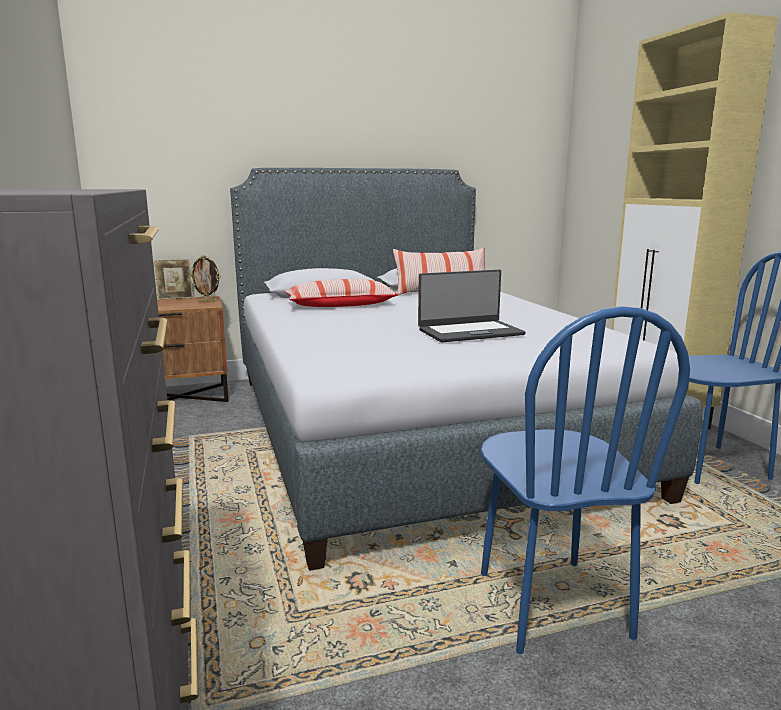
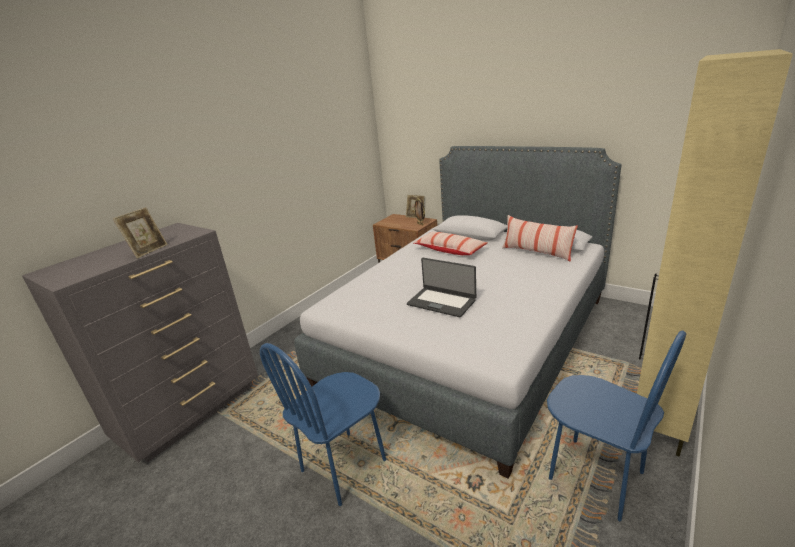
camera: 55 degrees right, 10 degrees up
none -> picture frame [113,208,168,259]

